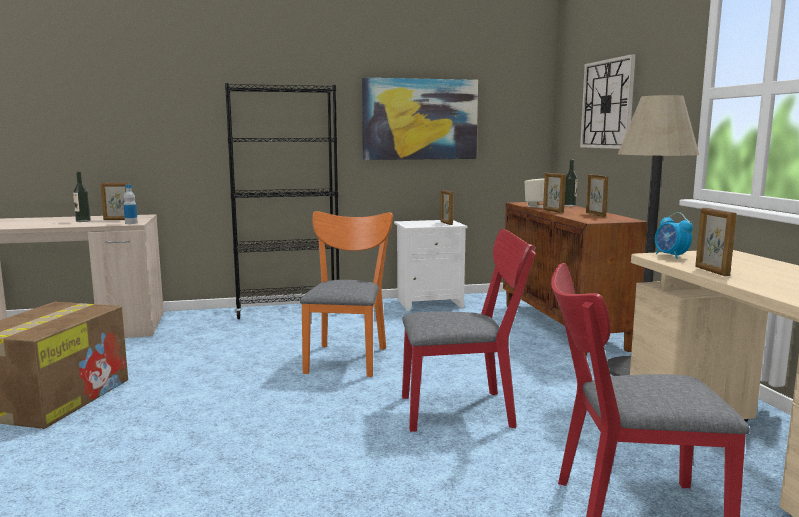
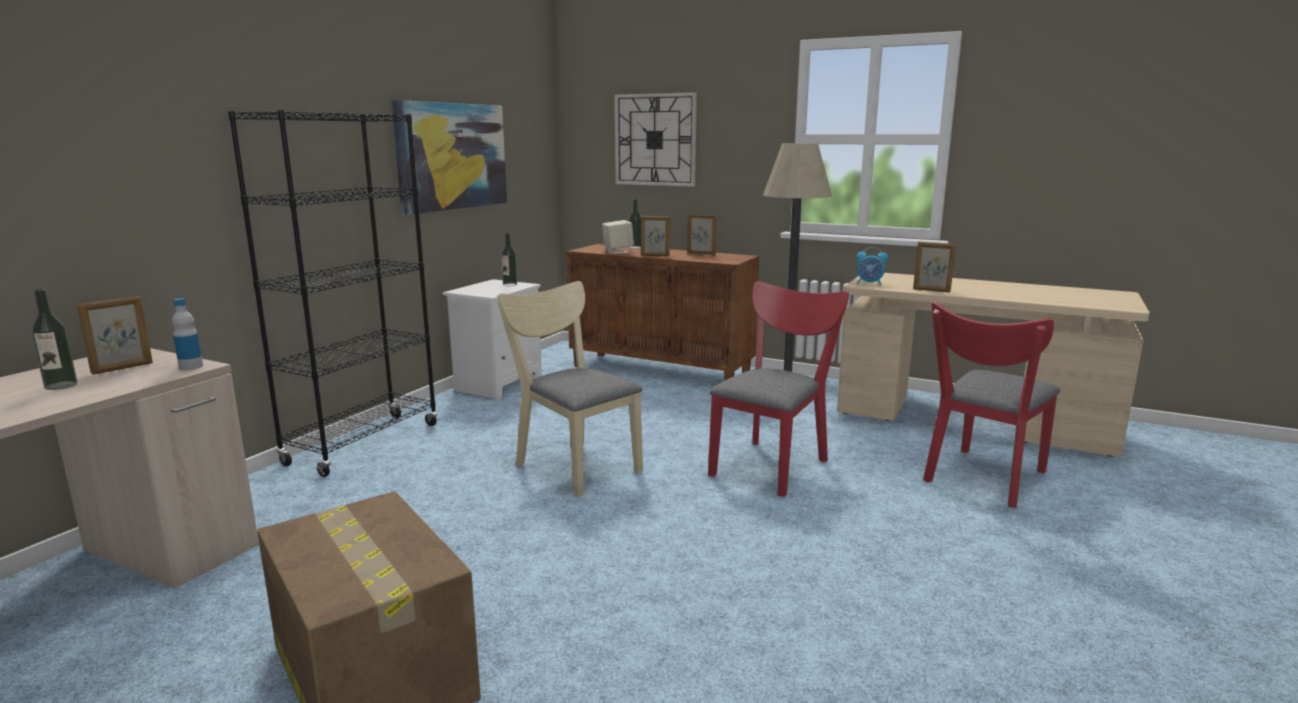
camera: 50 degrees left, 5 degrees up
orange chair [300,211,393,377] -> beige chair [498,281,643,497]
picture frame [440,190,453,225] -> bottle [501,233,517,286]

